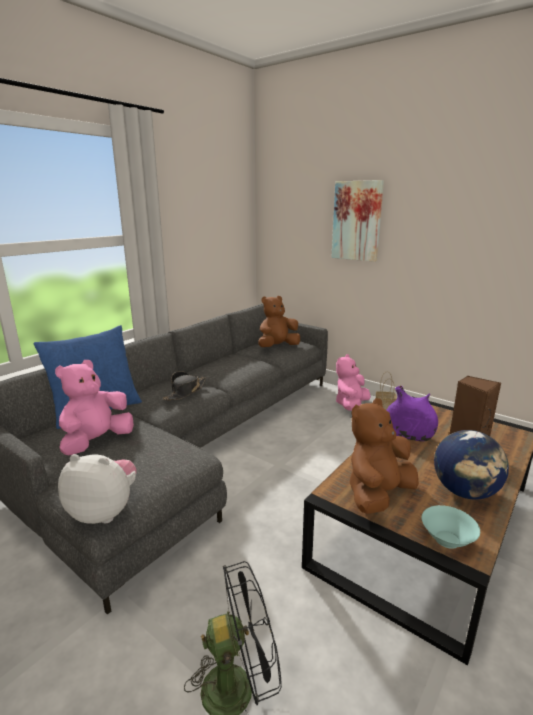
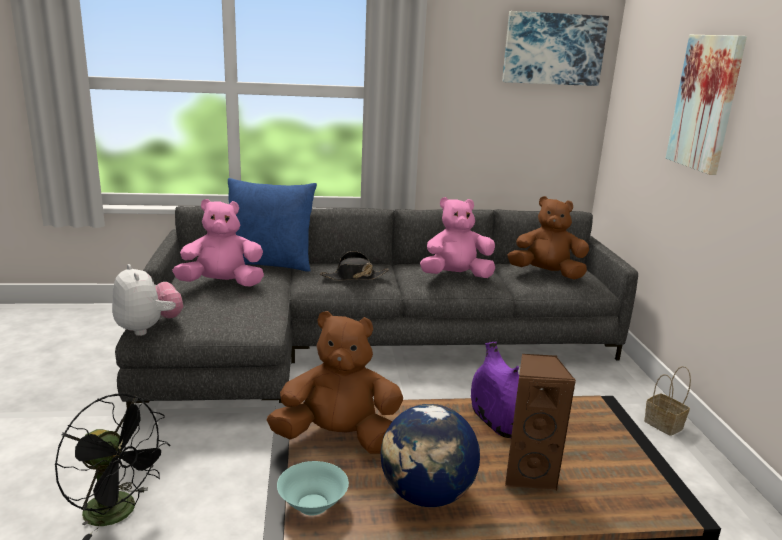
camera: 45 degrees right, 0 degrees up
pink plush toy [336,354,371,411] -> pink plush toy moved to [420,197,495,278]
none -> picture [502,11,609,86]

